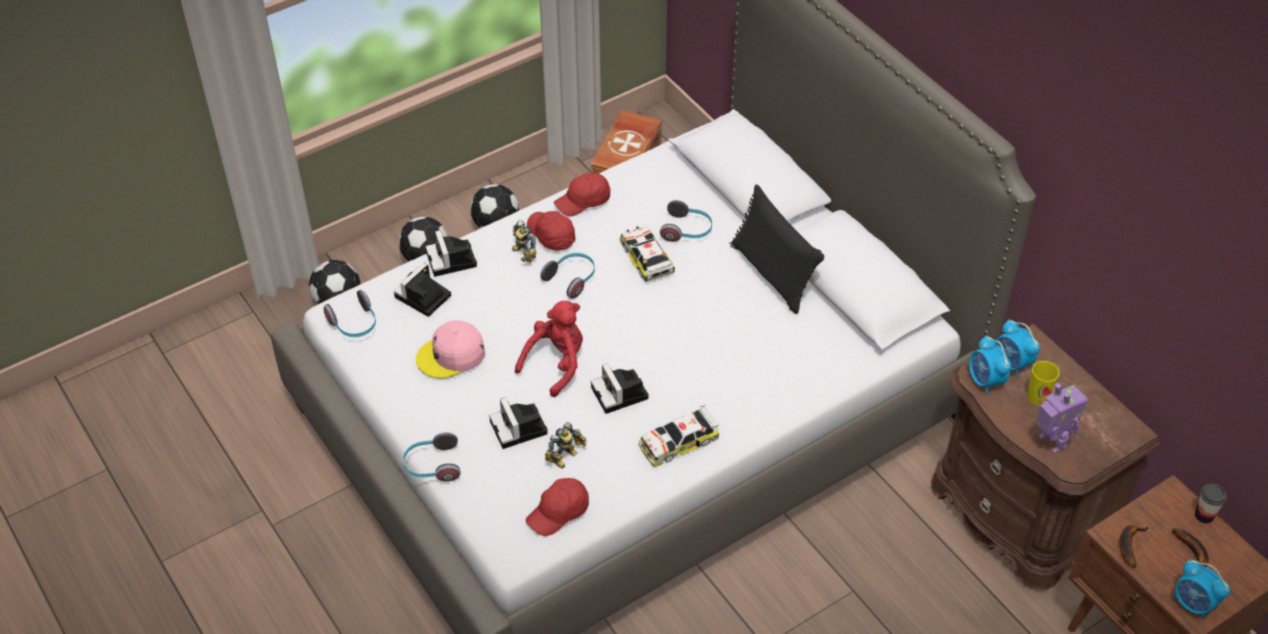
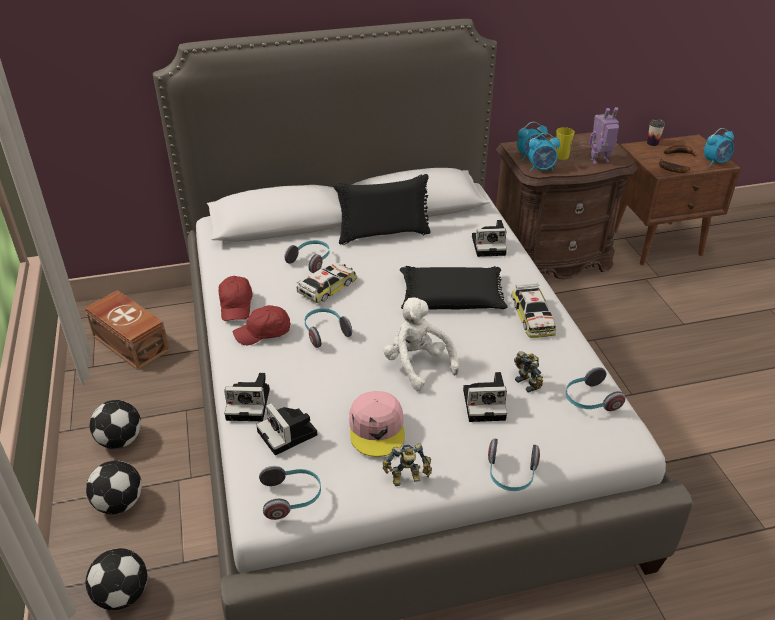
camera: 70 degrees left, 10 degrees down
toy robot [512,220,537,263] -> toy robot moved to [383,443,432,486]
red plush toy [515,301,583,397] -> white plush toy [383,297,459,391]
red cap [526,478,589,536] -> headphones [566,367,626,411]
camera [591,363,649,414] -> camera moved to [472,220,507,257]
toy car [620,226,675,282] -> toy car turned 135 degrees clockwise [296,263,357,304]
none -> black pillow [400,266,508,309]

